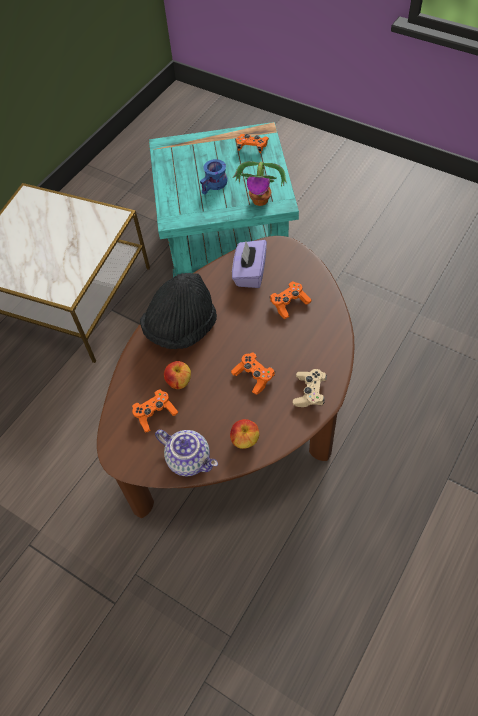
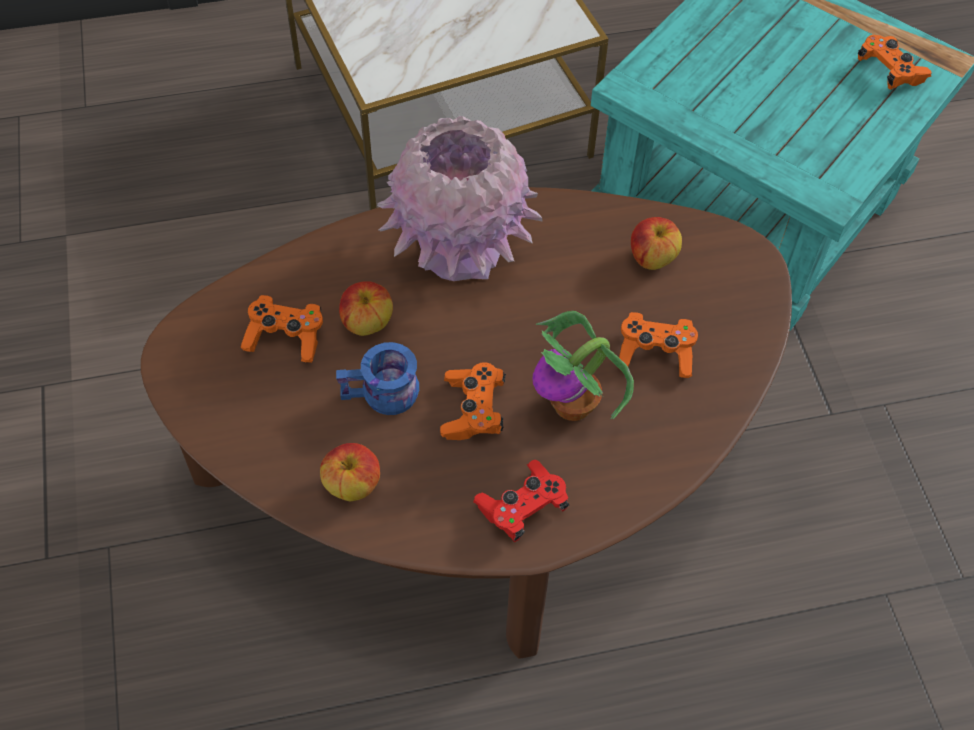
camera: 40 degrees right, 0 degrees up
black hat [140,273,217,349] -> pink vase [377,116,543,281]
teapot [155,430,218,476] -> none
blue mug [200,159,228,195] -> blue mug moved to [336,342,419,415]
purple tissue box [232,240,267,288] -> apple [631,217,682,270]
potted plant [233,161,286,206] -> potted plant moved to [533,311,634,421]
beige game controller [293,369,327,407] -> red game controller [473,460,569,542]

